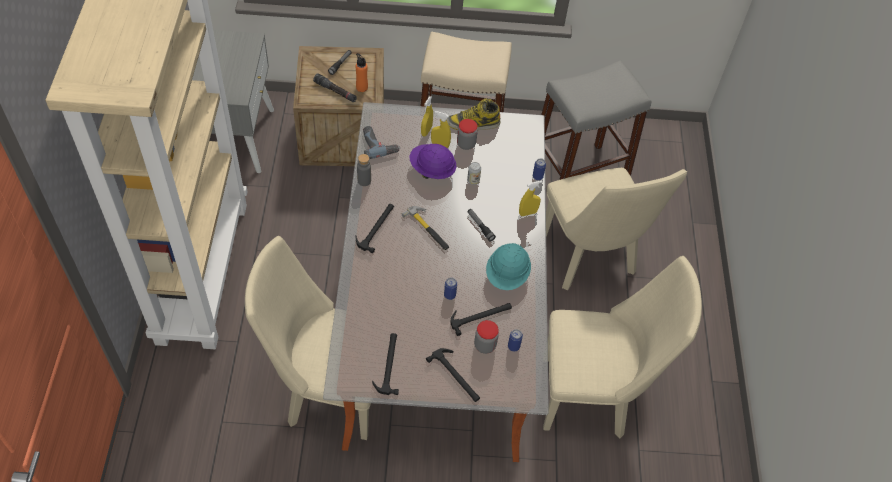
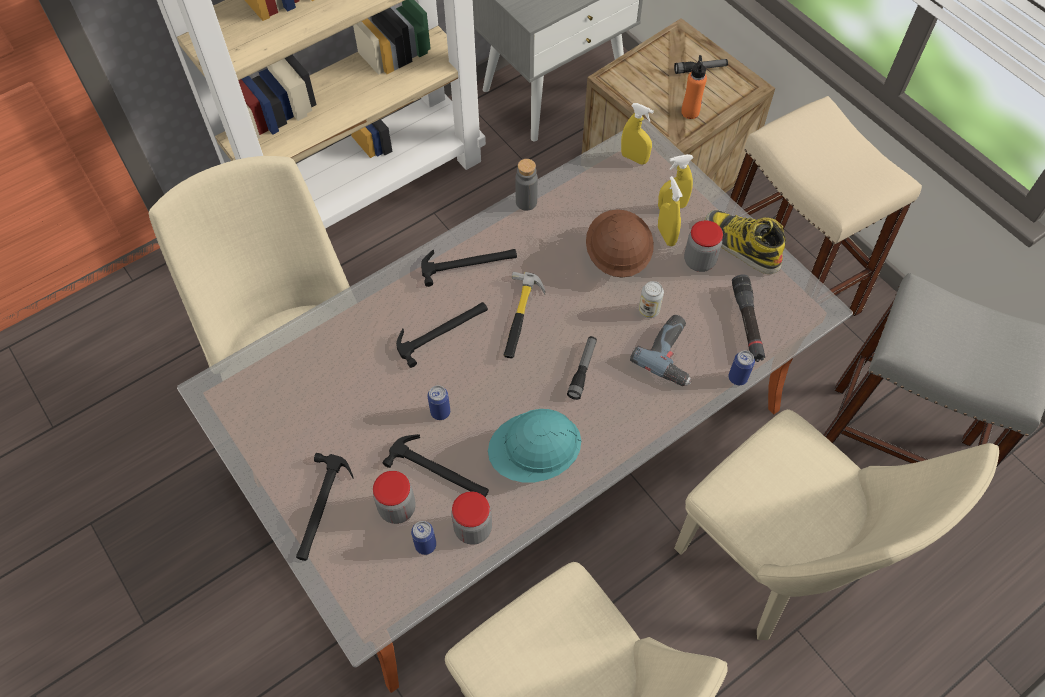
camera: 55 degrees right, 5 degrees up
black flashlight [313,73,357,103] -> black flashlight moved to [732,275,765,362]
power drill [363,126,400,159] -> power drill moved to [630,315,691,386]
hammer [372,333,399,395] -> hammer moved to [396,302,488,368]
purple hard hat [409,144,456,179] -> brown hard hat [586,209,654,278]
yellow spray bottle [519,180,542,216] -> yellow spray bottle moved to [621,103,654,164]
beige chair [546,168,687,290] -> beige chair turned 75 degrees counterclockwise [674,410,999,640]
none -> jar [451,491,492,545]

